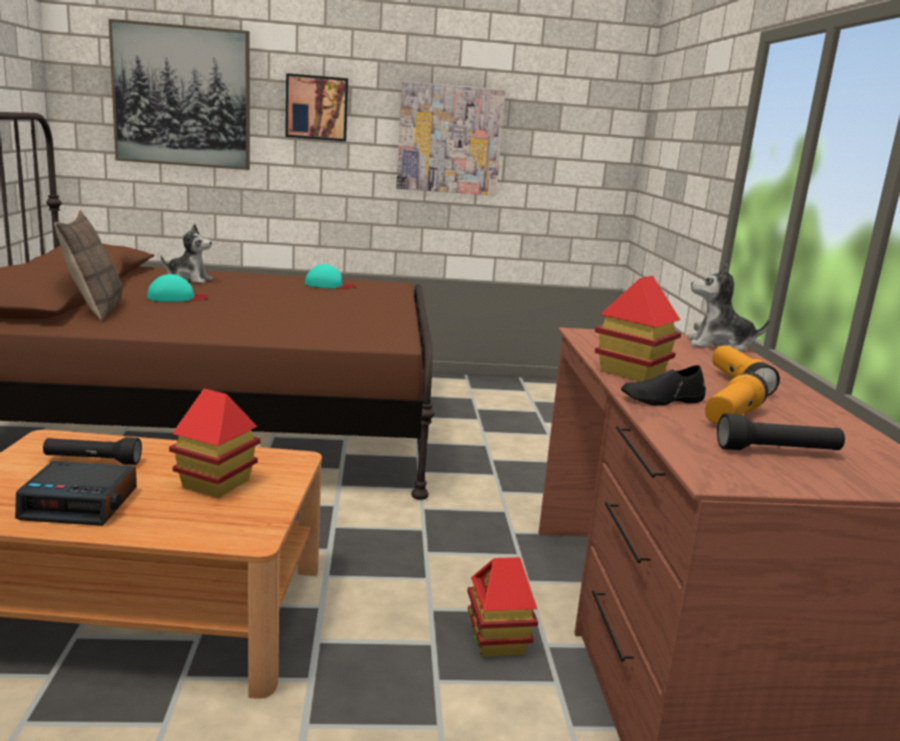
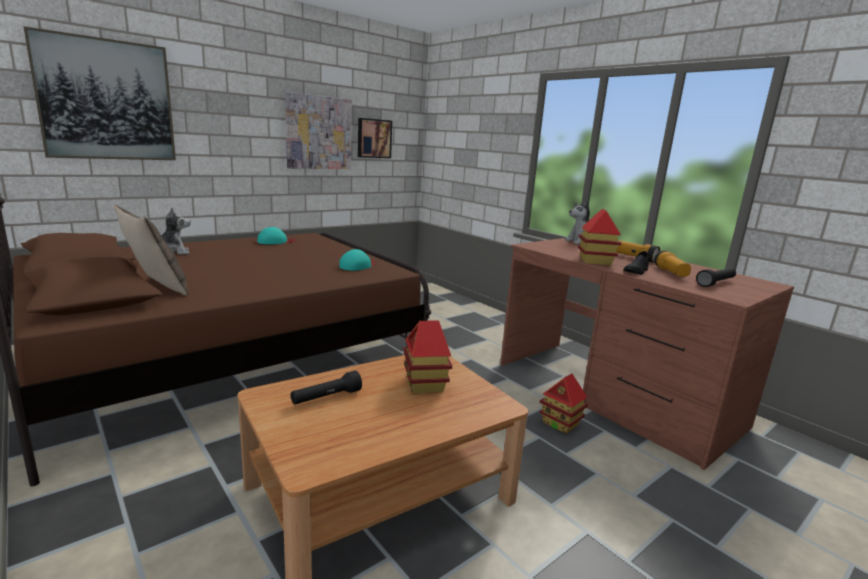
camera: 35 degrees left, 0 degrees up
alarm clock [15,461,137,526] -> none
turquoise cap [147,274,209,302] -> turquoise cap moved to [339,249,376,271]
picture [285,73,348,141] -> picture moved to [358,118,392,158]

